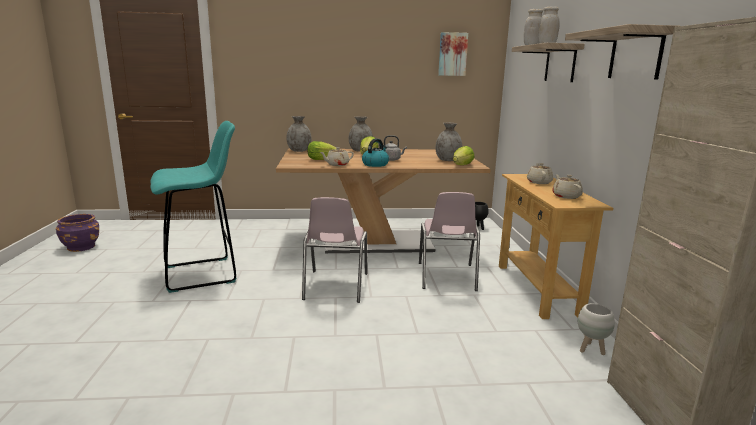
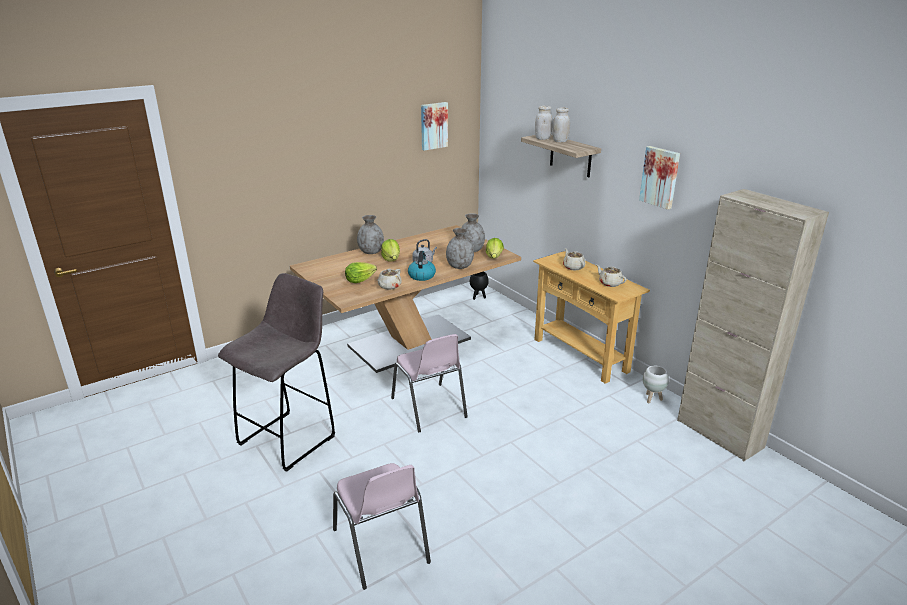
camera: 30 degrees left, 10 degrees up
purple planter [56,214,99,252] -> none
turquoise stool [150,121,237,293] -> grey stool [218,273,335,472]
grey vase [286,116,312,152] -> grey vase moved to [446,228,474,269]
pink chair [419,192,480,291] -> pink chair moved to [333,463,431,590]
shelf [565,24,679,80] -> picture [639,146,680,210]

